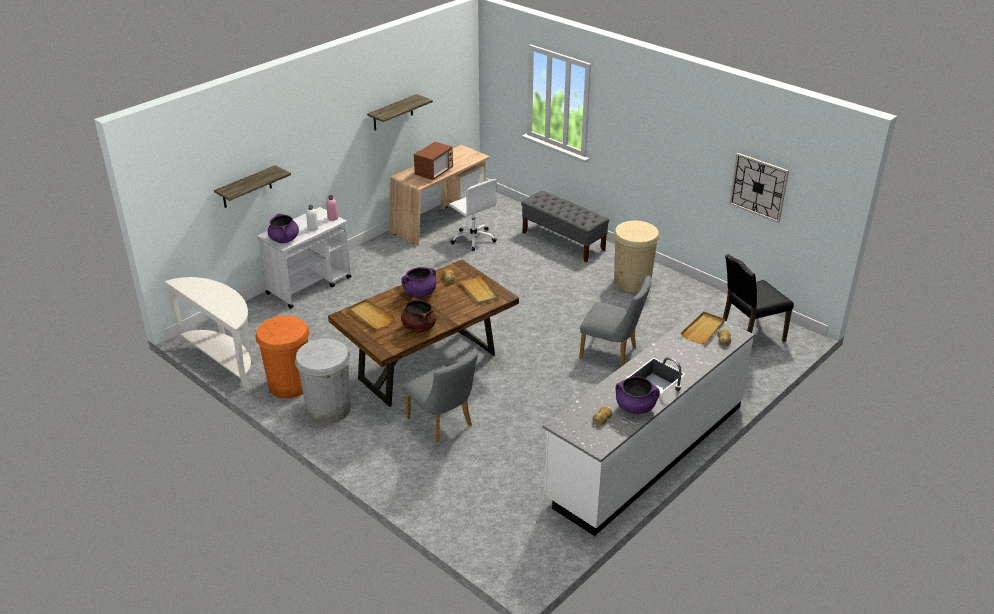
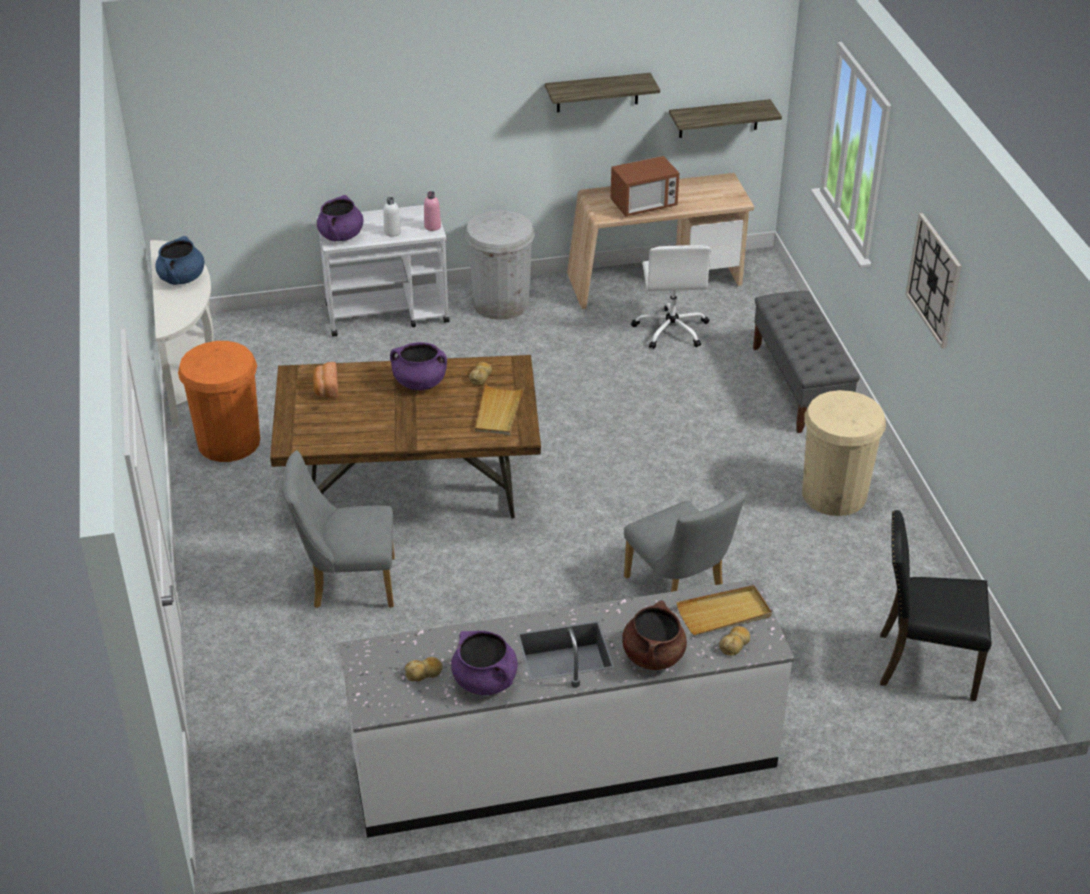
camera: 35 degrees right, 5 degrees up
shelf [214,165,291,208] -> shelf moved to [669,99,782,138]
white trash can [295,339,351,424] -> white trash can moved to [465,210,535,320]
beige tray [348,299,395,329] -> bread [313,362,338,399]
brown cooking pot [401,297,436,332] -> brown cooking pot moved to [622,600,687,670]
grey chair [403,352,478,443] -> grey chair turned 90 degrees clockwise [283,451,395,608]
wall clock [729,153,789,223] -> wall clock moved to [906,213,961,349]
none -> blue cooking pot [155,236,205,285]

